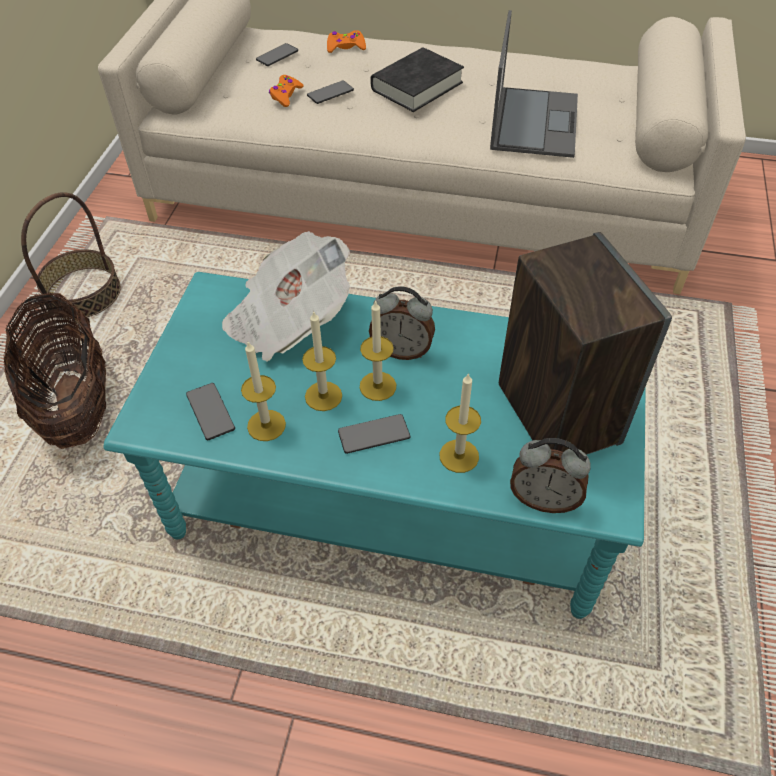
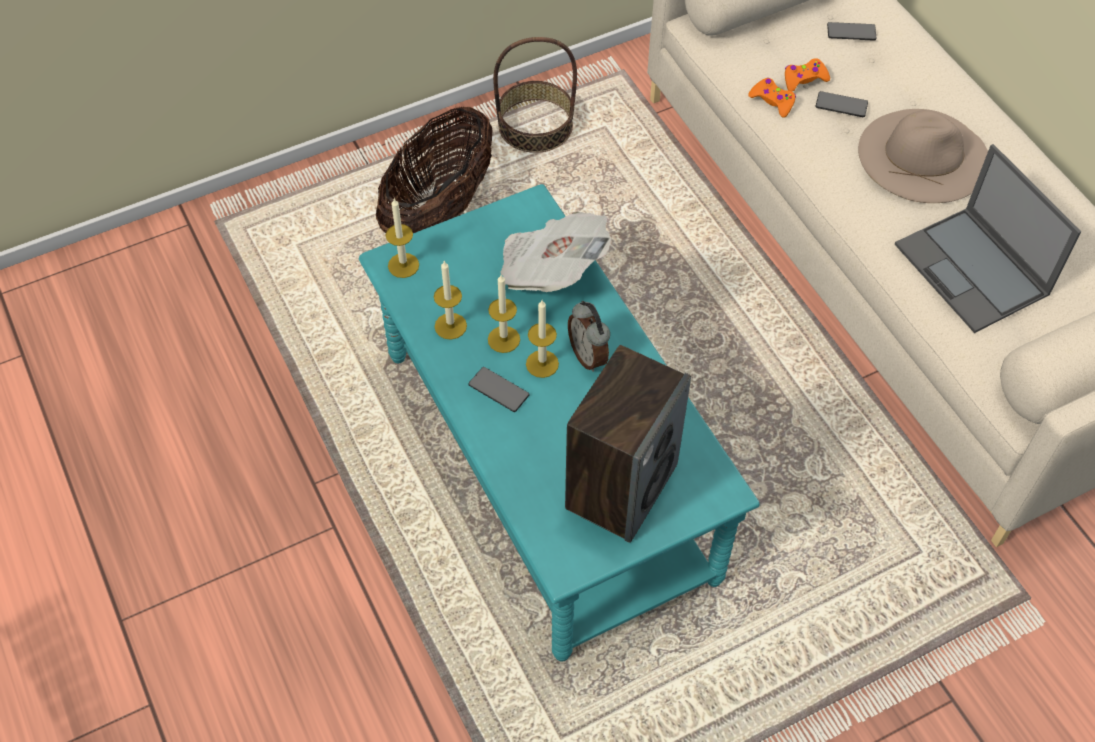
camera: 50 degrees right, 5 degrees up
phone [186,383,235,440] -> none
orange game controller [327,30,366,53] -> orange game controller moved to [748,78,796,118]
black book [371,48,464,112] -> beige hat [858,109,988,203]
candle [440,373,481,473] -> candle moved to [385,199,419,278]
laptop [490,10,578,158] -> laptop turned 90 degrees clockwise [895,144,1081,333]
alarm clock [510,438,591,513] -> none

